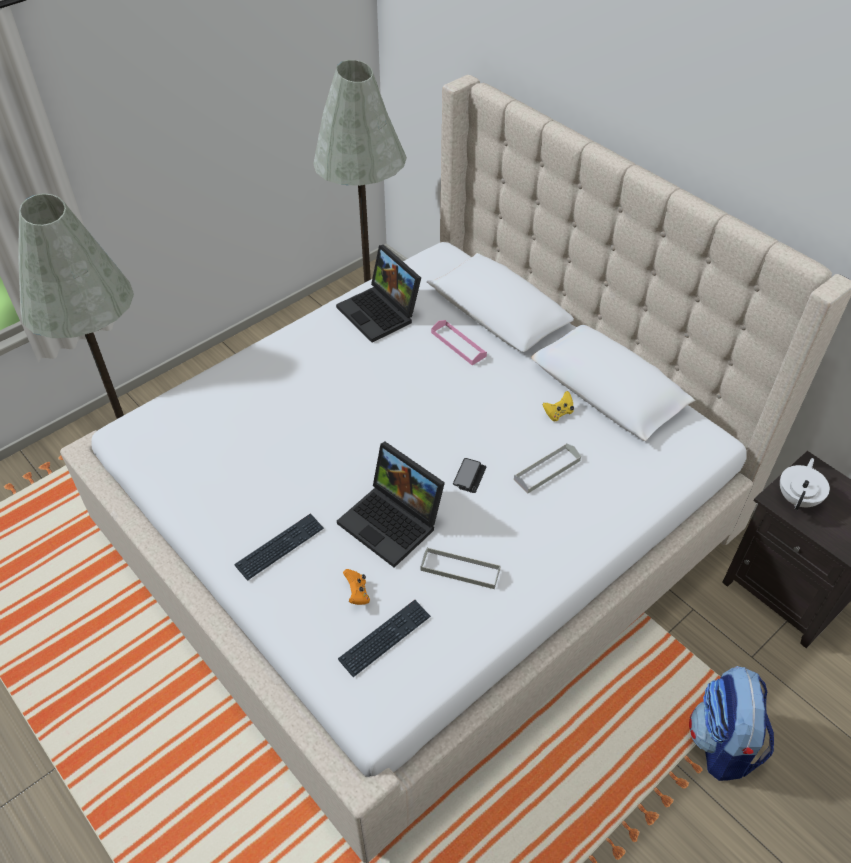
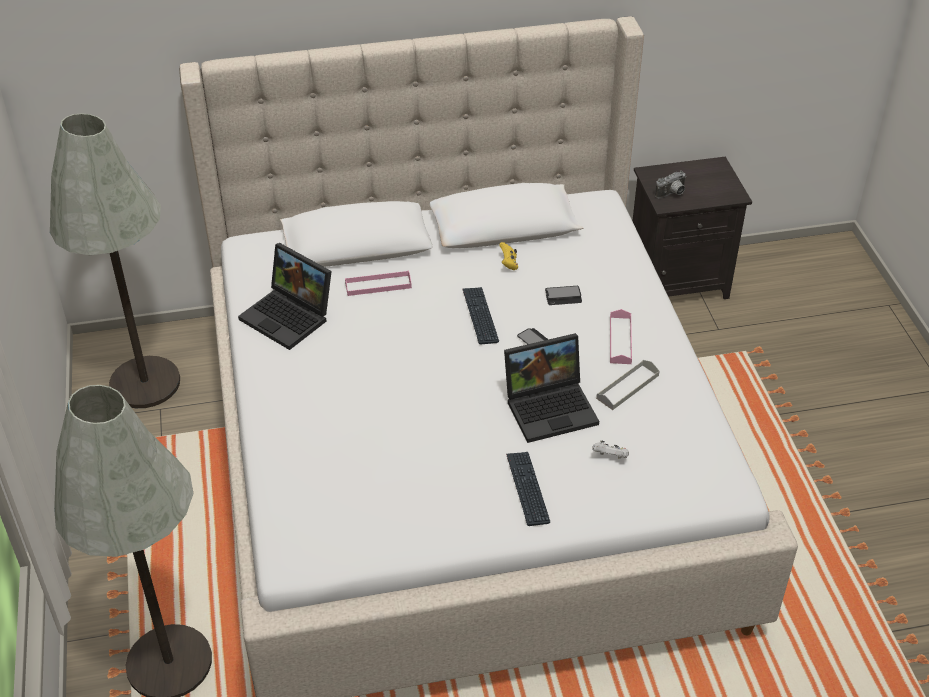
camera: 60 degrees left, 5 degrees down
laptop [336,245,421,343] -> laptop turned 45 degrees clockwise [238,243,332,350]
keyboard [338,600,431,677] -> keyboard moved to [462,287,499,345]
orange game controller [343,569,370,605] -> white game controller [593,440,629,459]
grey tray [514,443,581,493] -> phone [545,286,582,305]
backpack [689,666,774,781] -> none
white teapot [780,458,830,510] -> camera [655,171,686,198]
none -> pink tray [610,309,632,364]

